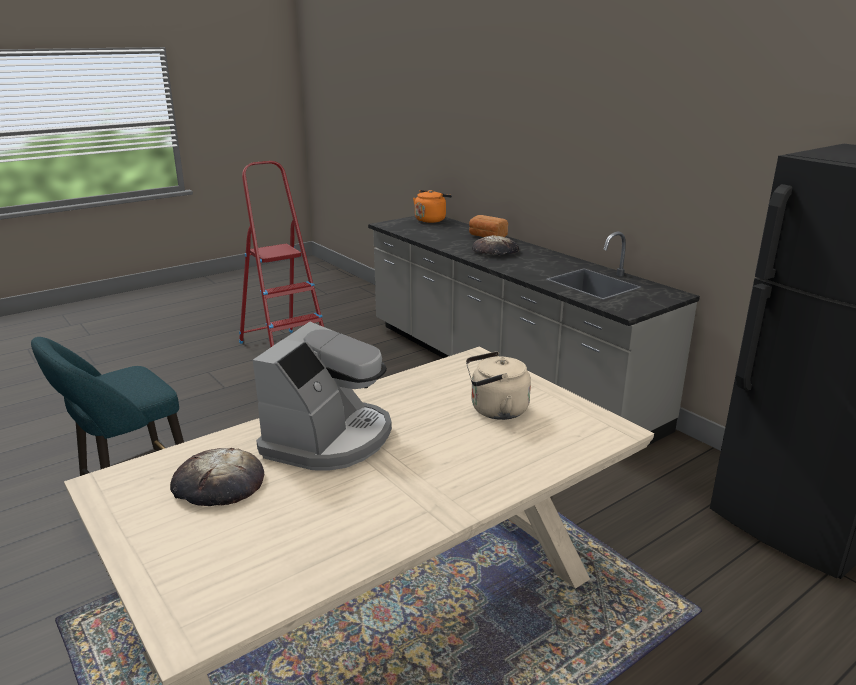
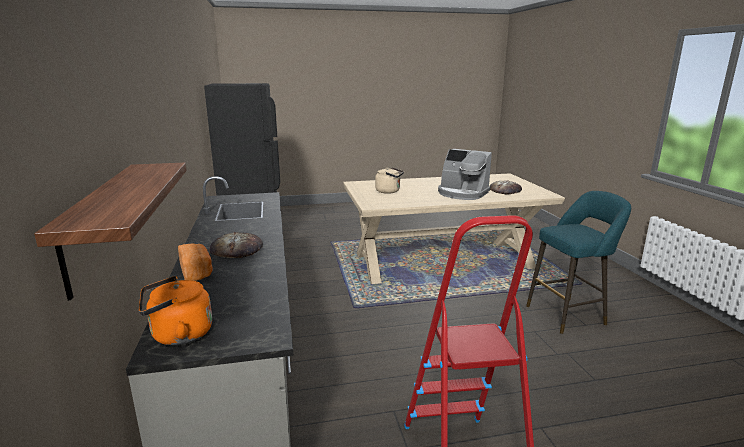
camera: 155 degrees left, 5 degrees down
coffee machine [253,322,392,470] -> coffee machine turned 105 degrees counterclockwise [438,149,492,200]
none -> shelf [34,163,187,300]

